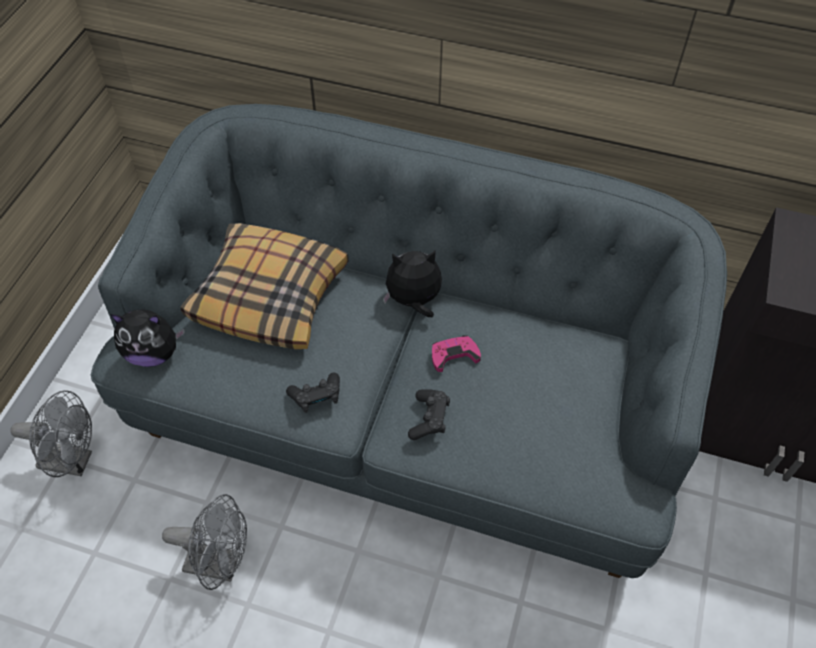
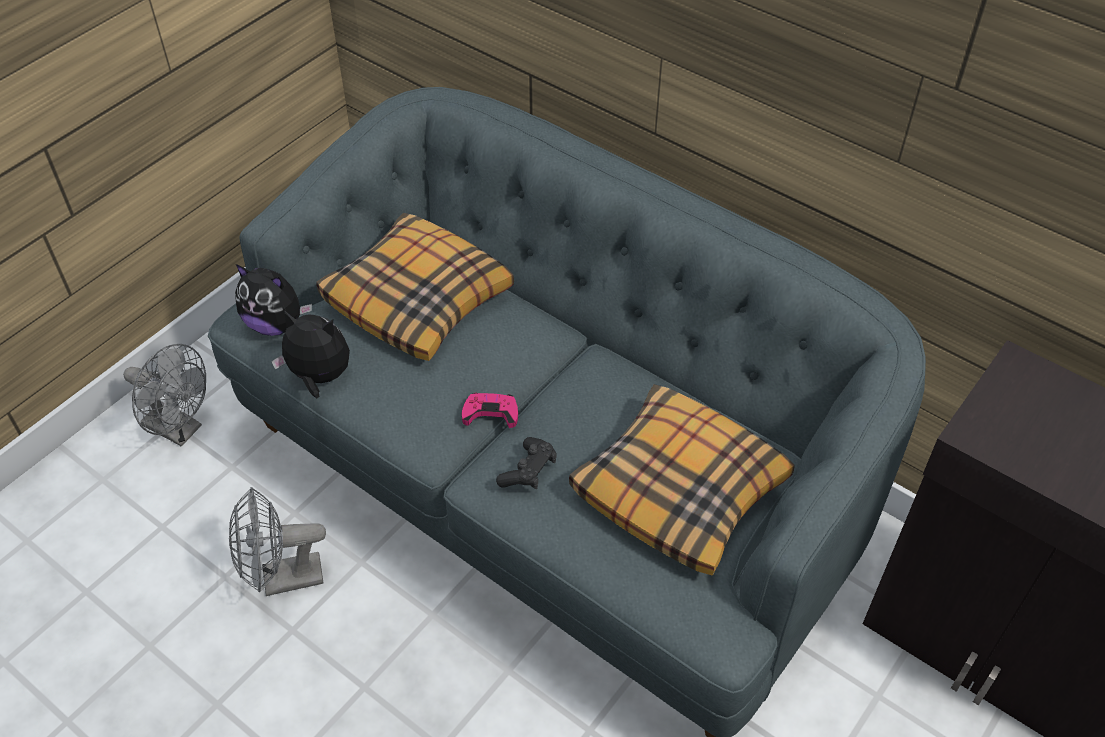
camera: 20 degrees right, 5 degrees down
grey fan [162,494,247,590] -> grey fan turned 135 degrees clockwise [229,487,326,596]
black game controller [286,373,340,413] -> none
plush toy [383,250,442,317] -> plush toy moved to [271,310,350,398]
pink game controller [432,335,481,372] -> pink game controller moved to [462,393,518,428]
none -> pillow [569,384,794,575]

